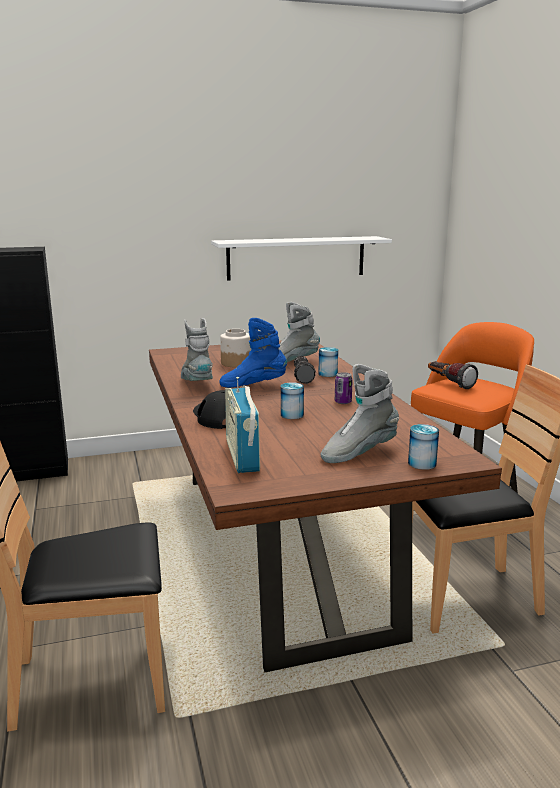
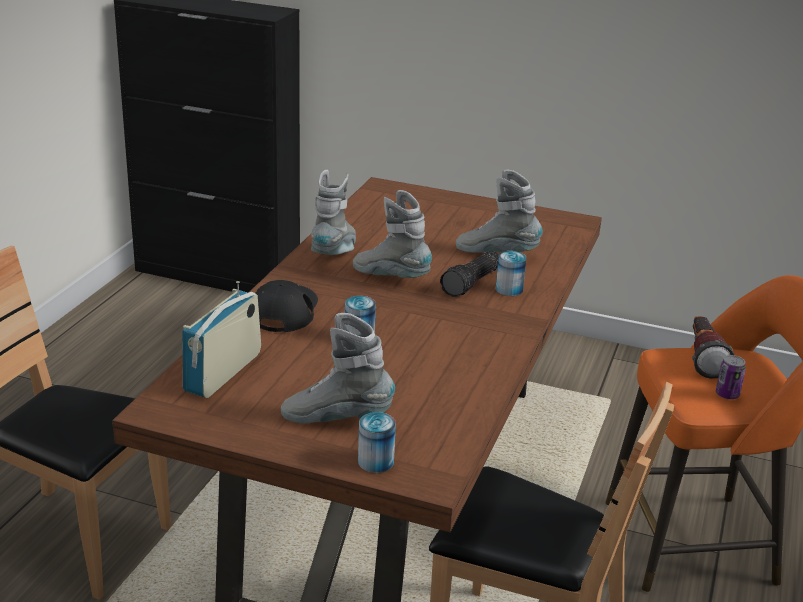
camera: 35 degrees right, 10 degrees up
white shelf [211,236,392,281] -> none
blue boot [219,318,287,388] -> grey boot [353,190,432,278]
jar [220,329,252,367] -> none
can [335,372,353,404] -> can moved to [716,355,746,399]

